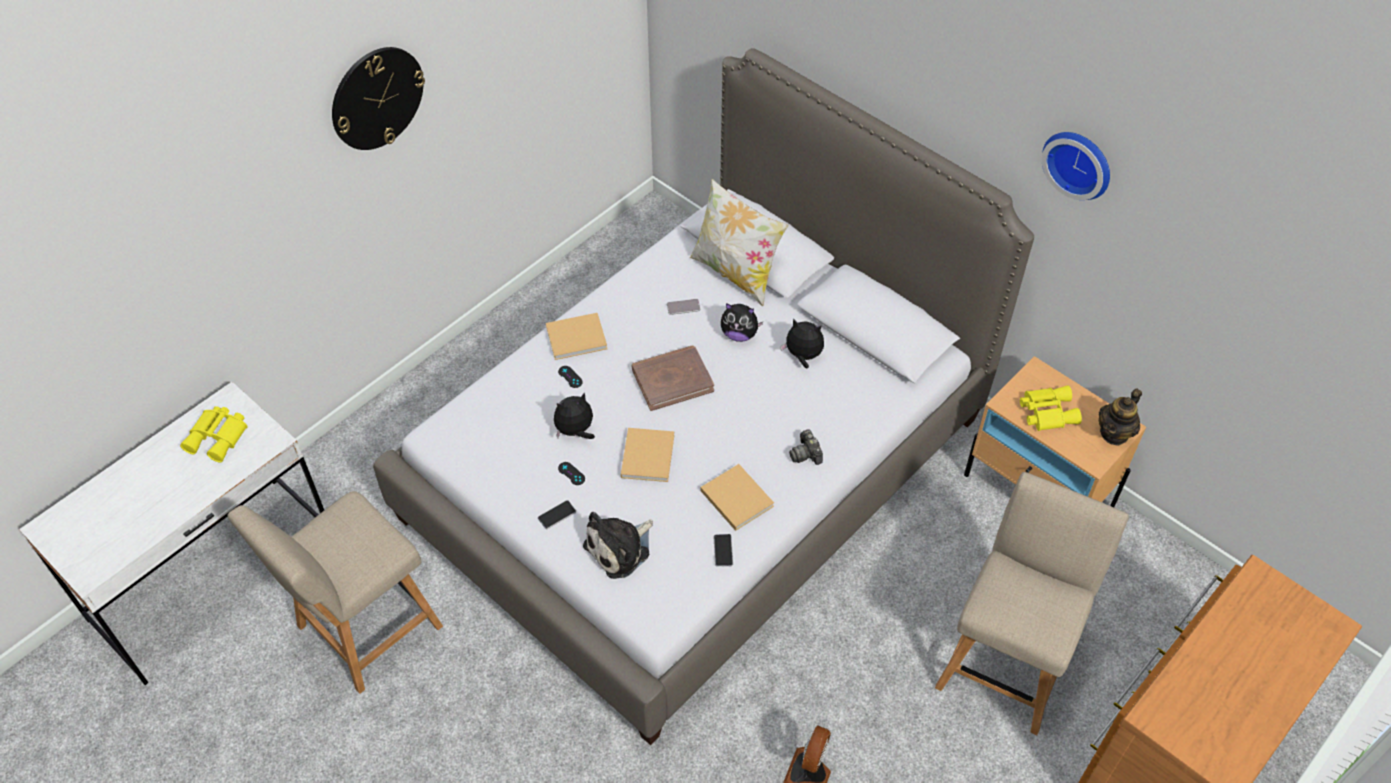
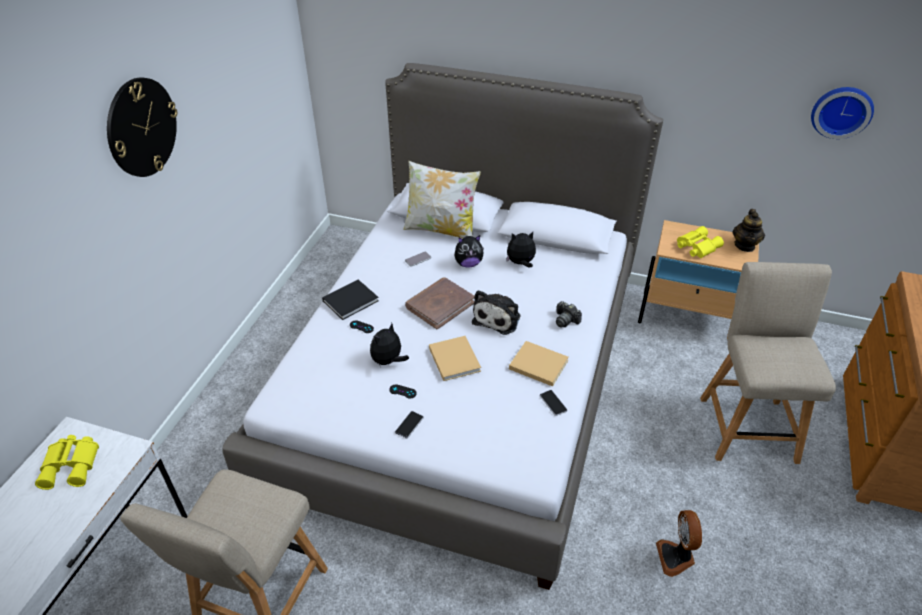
camera: 25 degrees left, 10 degrees down
beige book [546,313,607,360] -> black book [322,280,379,320]
plush toy [583,512,653,579] -> plush toy moved to [472,290,520,335]
wall clock [1042,132,1110,200] -> wall clock moved to [811,87,874,139]

